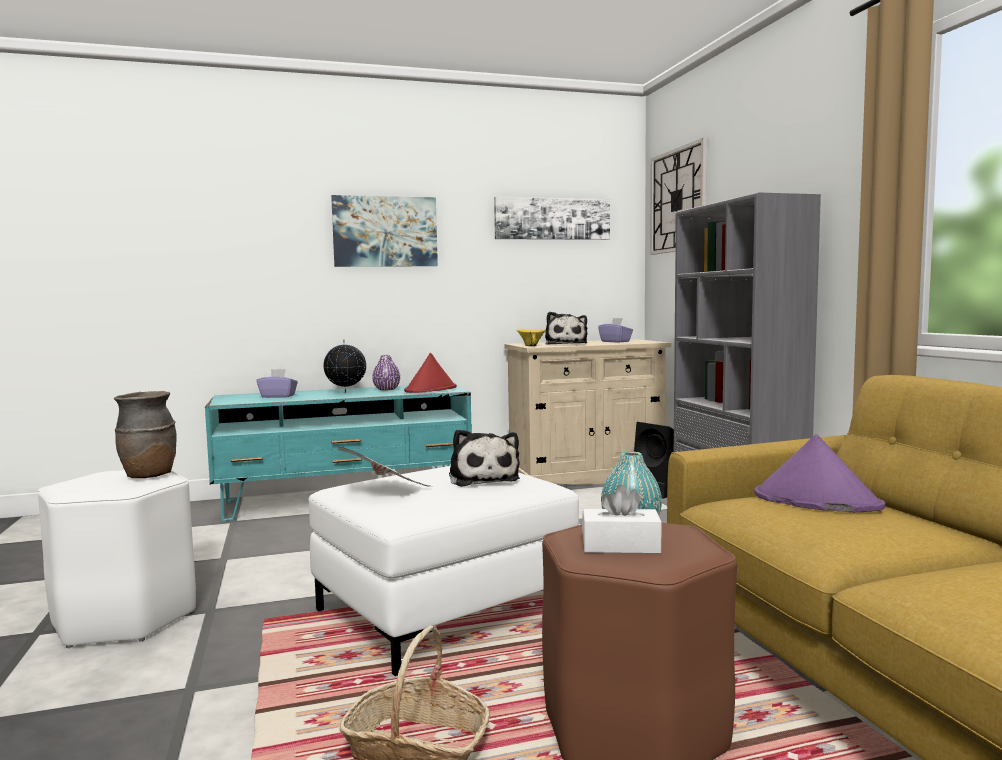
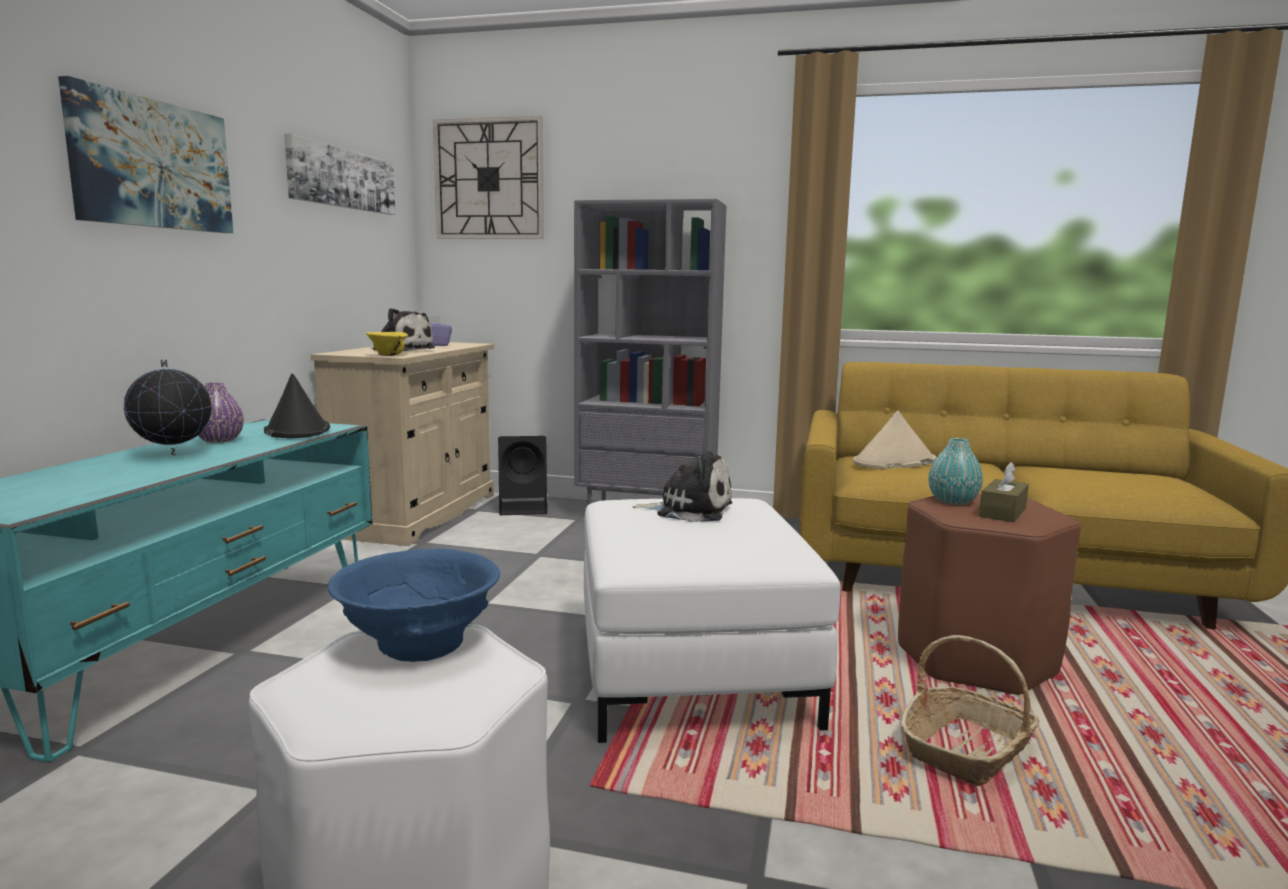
camera: 60 degrees left, 5 degrees up
brown vase [114,391,176,478] -> blue bowl [328,548,500,662]
purple tissue box [257,369,298,398] -> none
newspaper [337,447,429,486] -> none
red hat [404,353,457,393] -> black hat [264,373,330,438]
white tissue box [582,485,662,554] -> brown tissue box [979,462,1029,522]
purple hat [754,434,885,512] -> beige hat [853,411,936,469]

